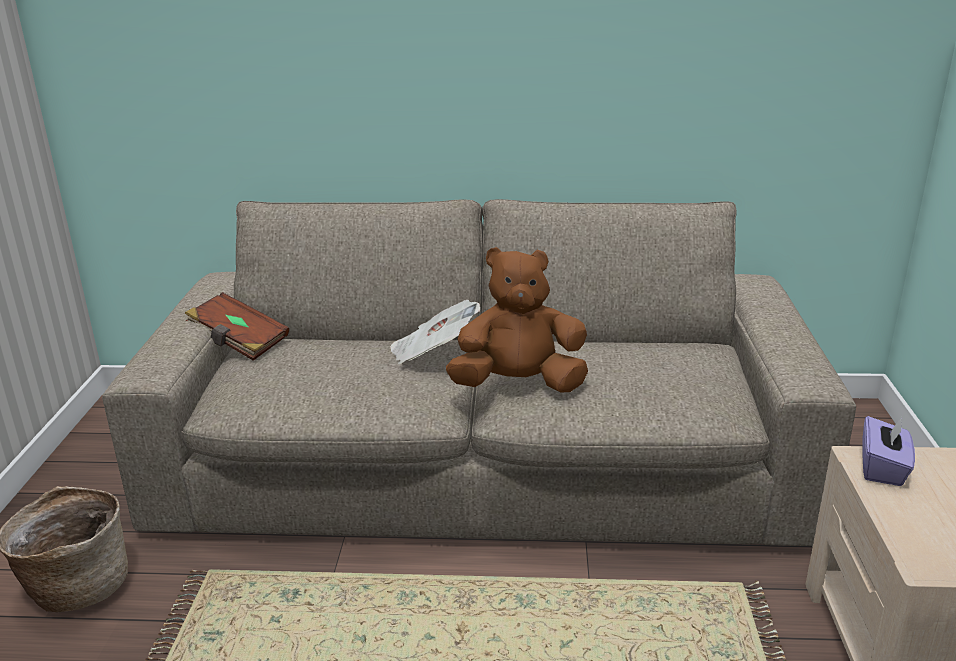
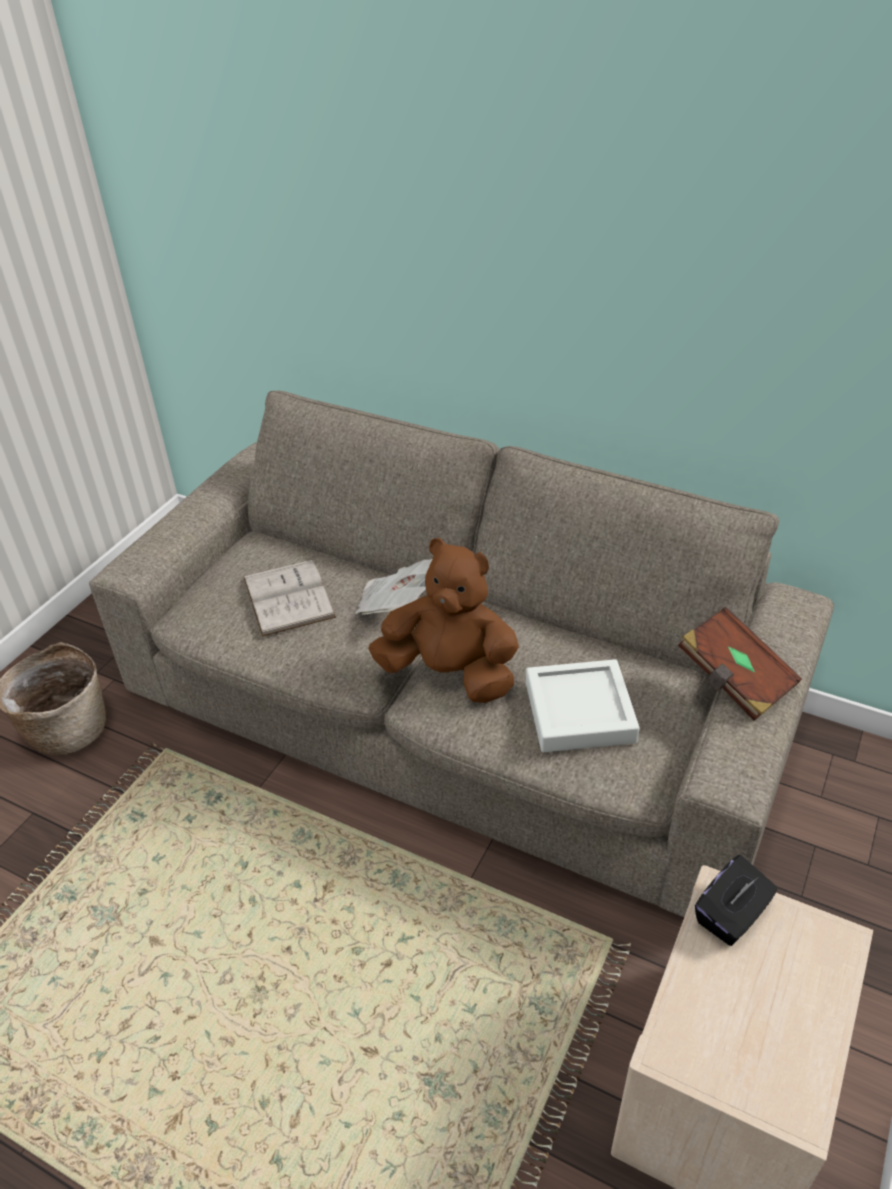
camera: 25 degrees right, 15 degrees up
brown book [185,292,289,361] -> brown book moved to [678,607,802,721]
purple tissue box [862,416,915,486] -> black tissue box [695,855,778,946]
none -> white book [243,560,336,637]
none -> white tray [526,659,639,752]

